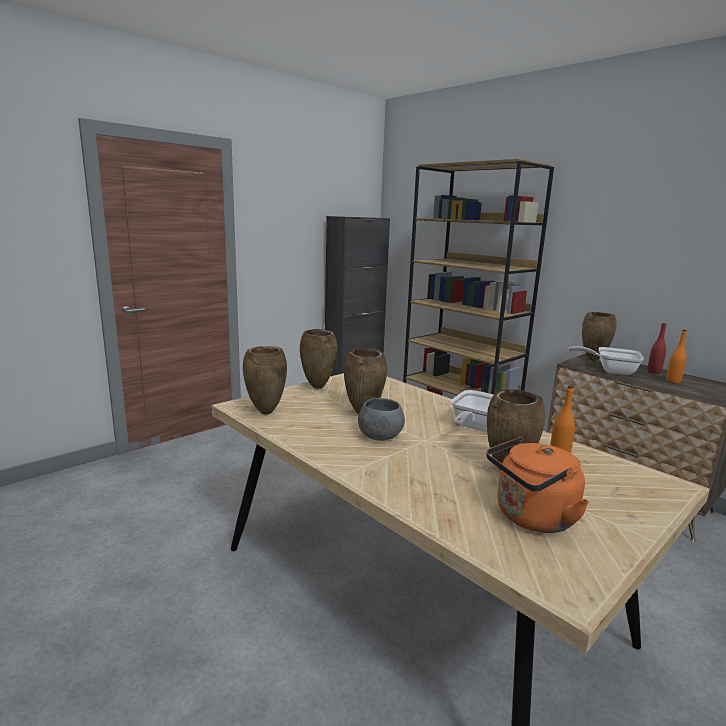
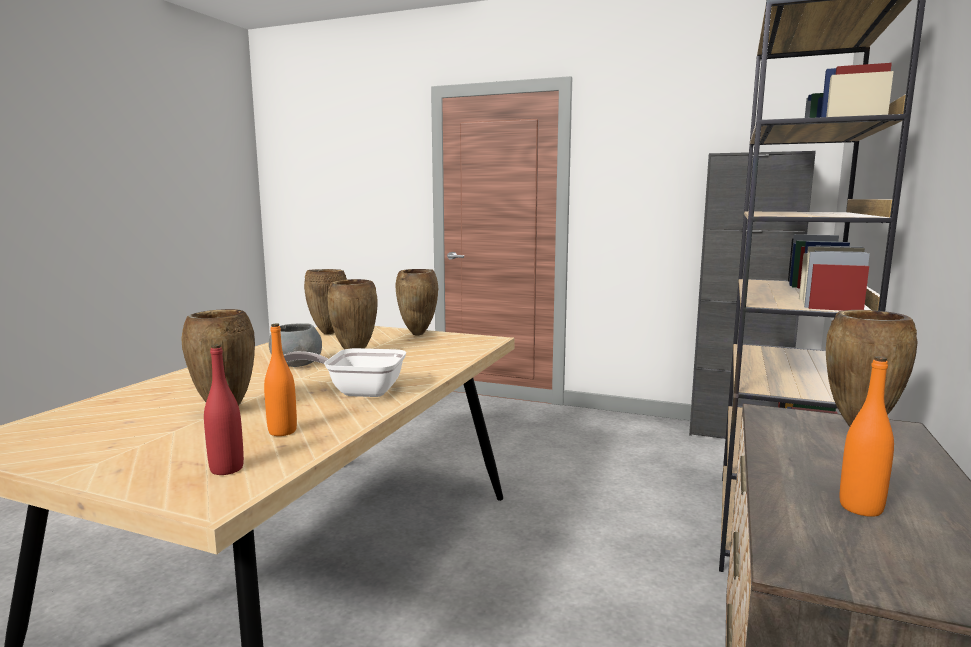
camera: 65 degrees right, 5 degrees down
orange kettle [486,437,589,533] -> none
frying pan [569,346,644,375] -> none
red bottle [648,323,666,374] -> red bottle moved to [204,344,244,475]

